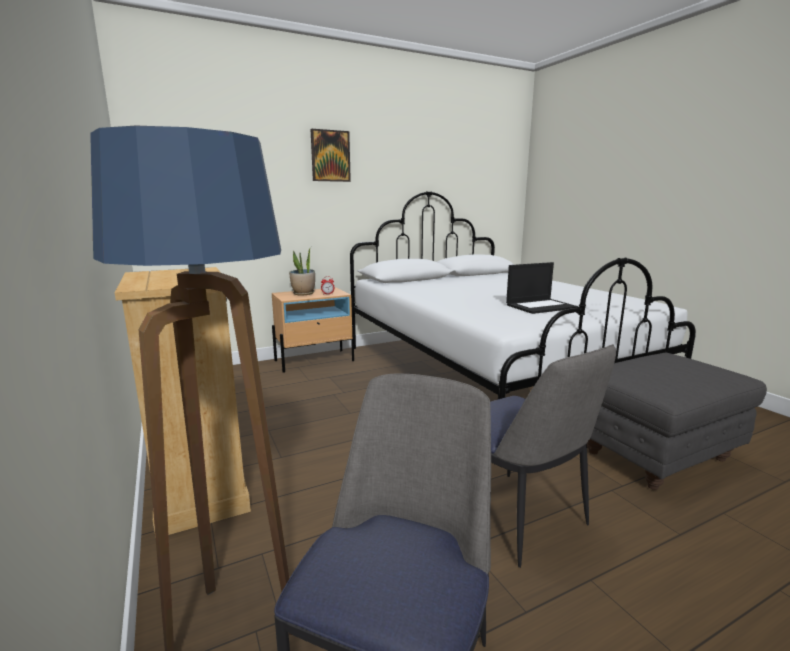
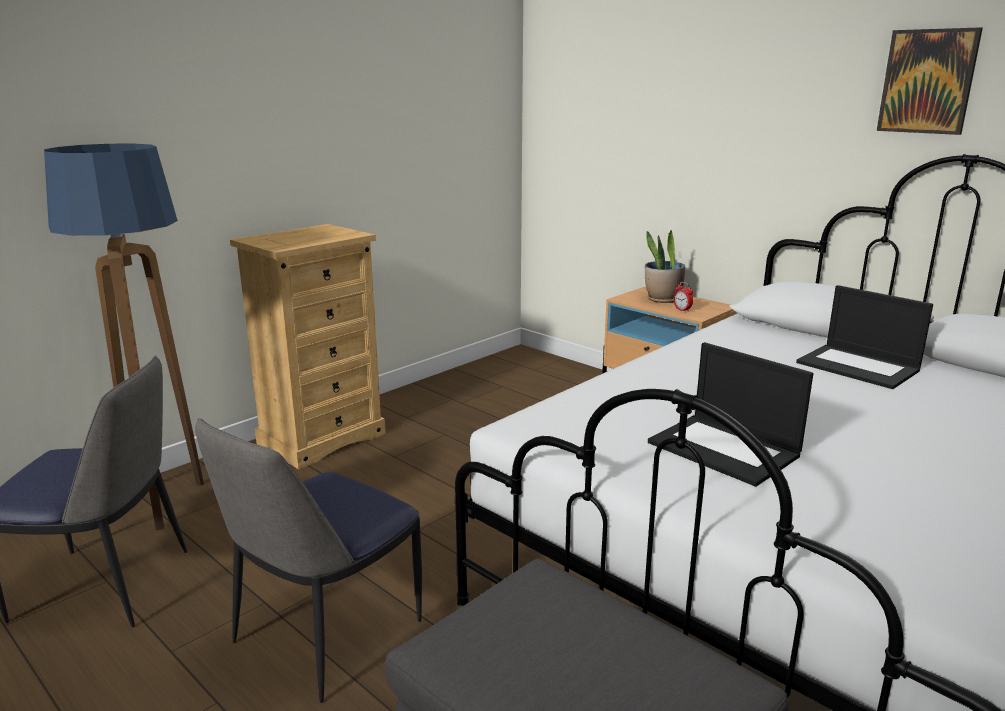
camera: 70 degrees right, 5 degrees up
picture [310,129,351,182] -> picture moved to [877,27,983,135]
none -> laptop [796,285,933,389]

